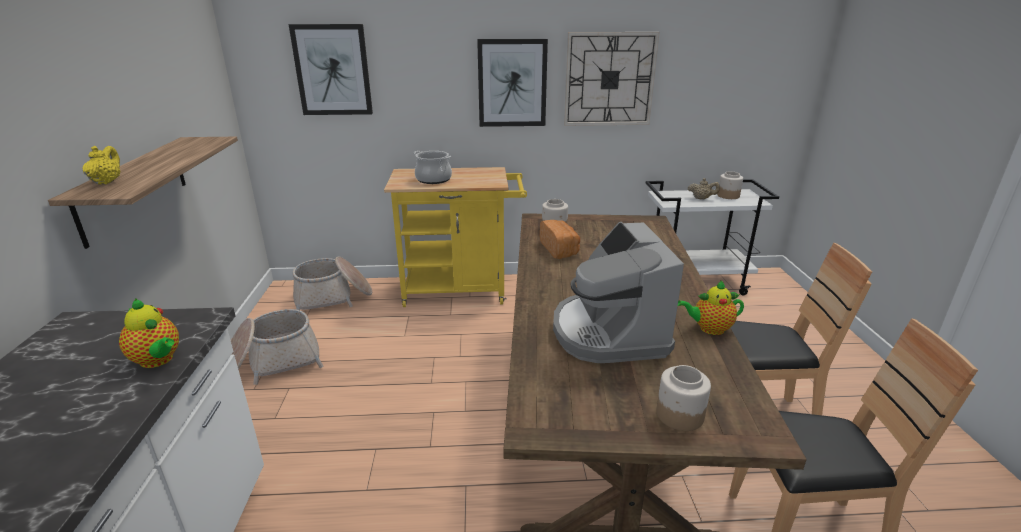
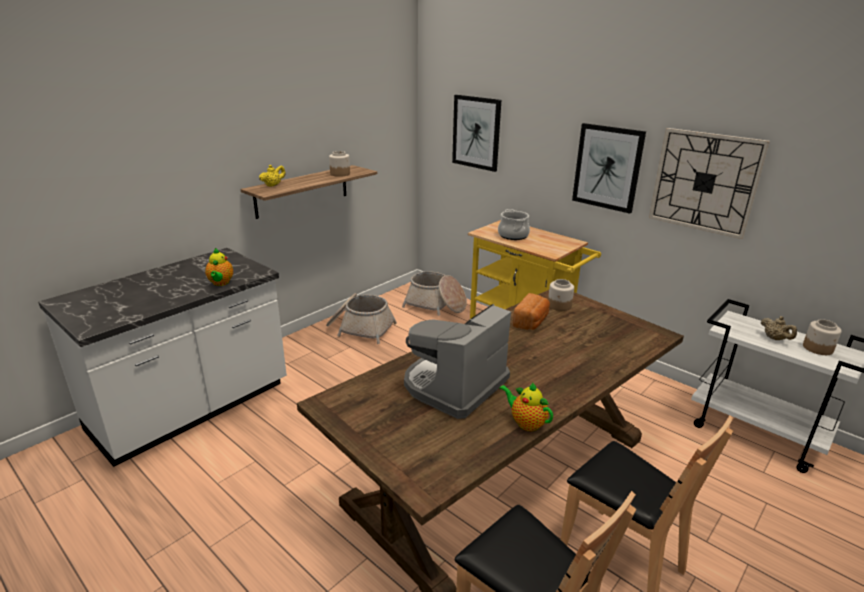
camera: 45 degrees right, 0 degrees up
jar [656,365,711,431] -> jar moved to [329,151,350,177]

